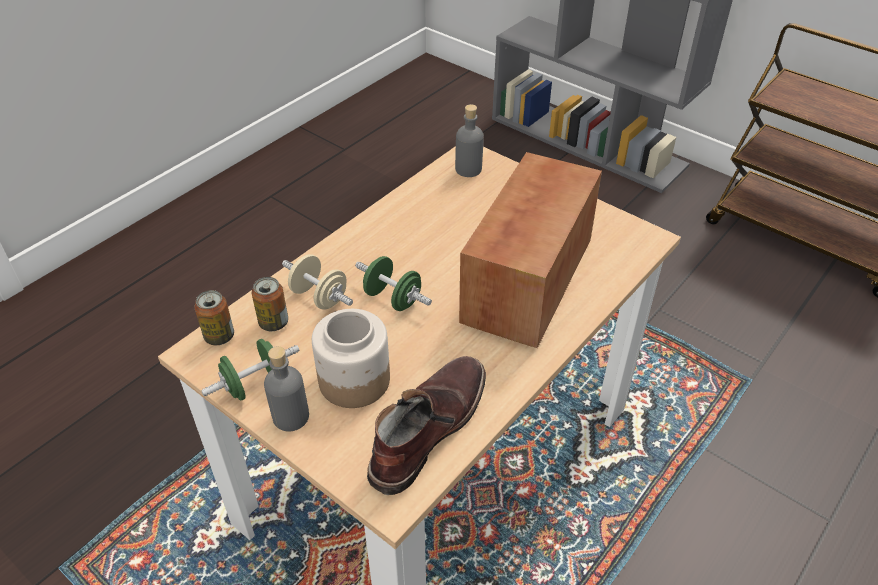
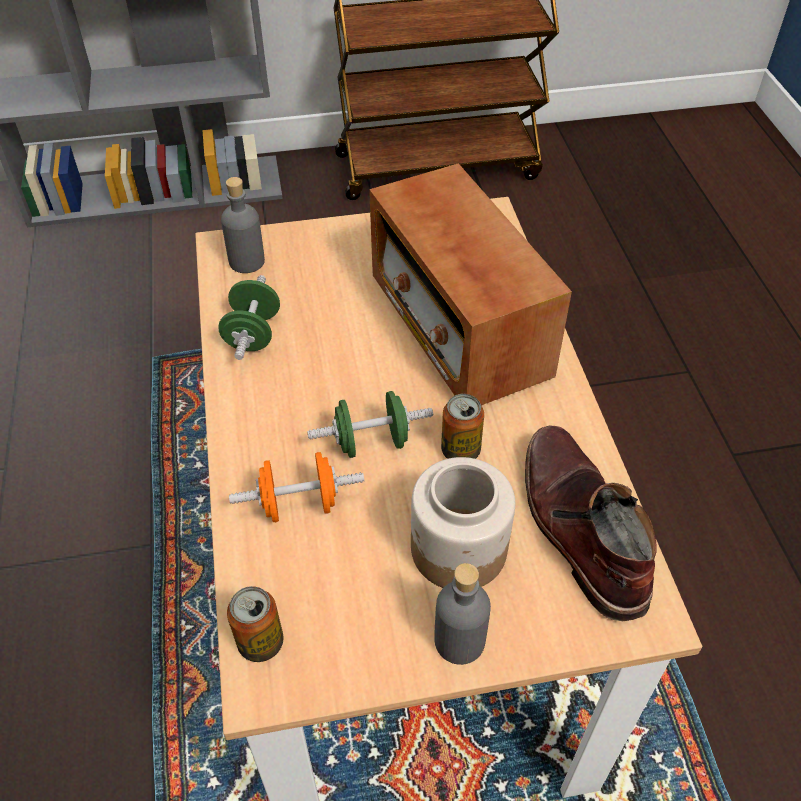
camera: 50 degrees left, 5 degrees up
green dumbbell [201,339,300,401] -> green dumbbell moved to [218,275,280,360]
can [252,277,288,331] -> can moved to [441,394,484,459]
beige dumbbell [282,254,353,310] -> orange dumbbell [229,452,364,522]

